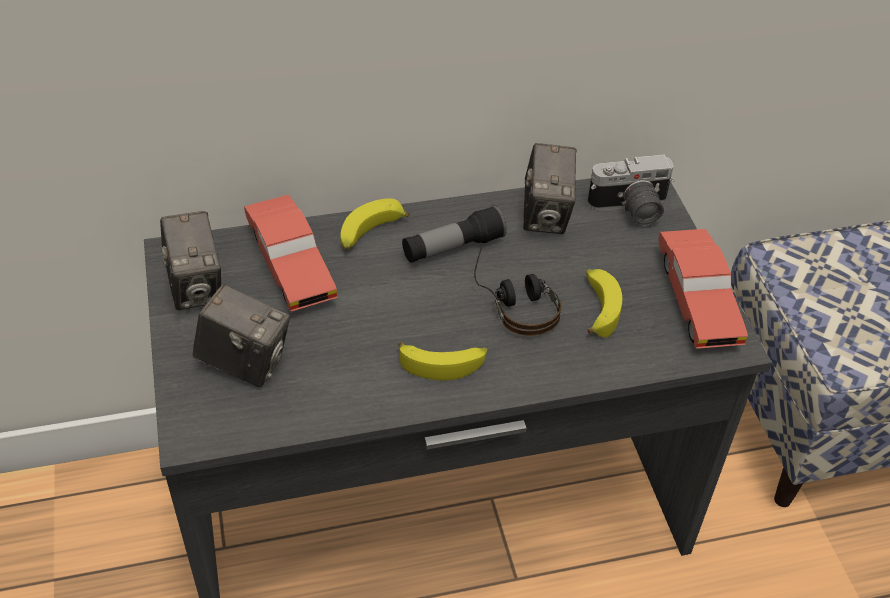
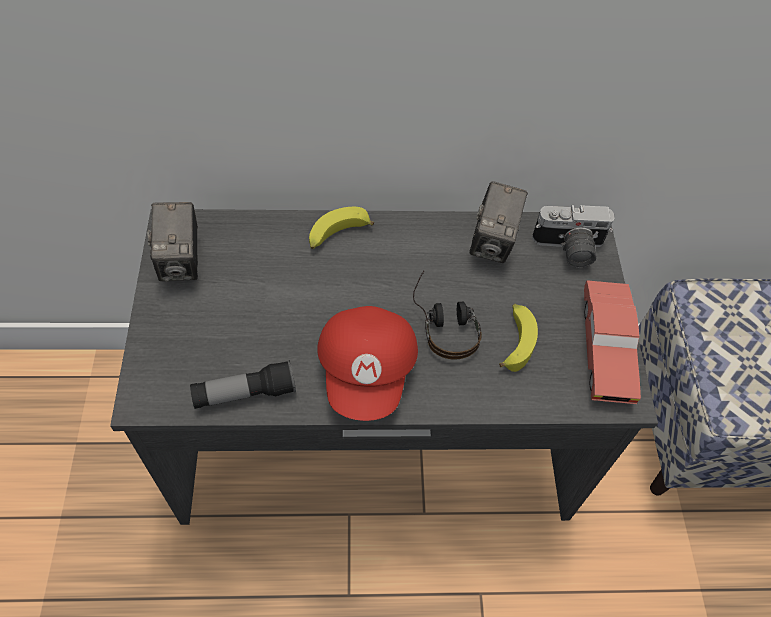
camera: 10 degrees right, 10 degrees up
camera [193,284,290,387] -> none
red toy car [244,195,338,312] -> none
banana [397,342,488,380] -> red cap [317,306,418,421]
flashlight [402,205,506,263] -> flashlight moved to [190,360,296,409]

